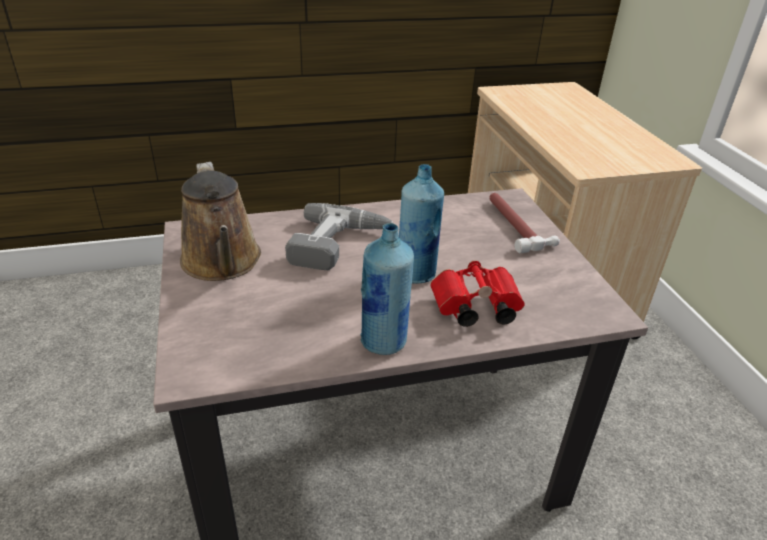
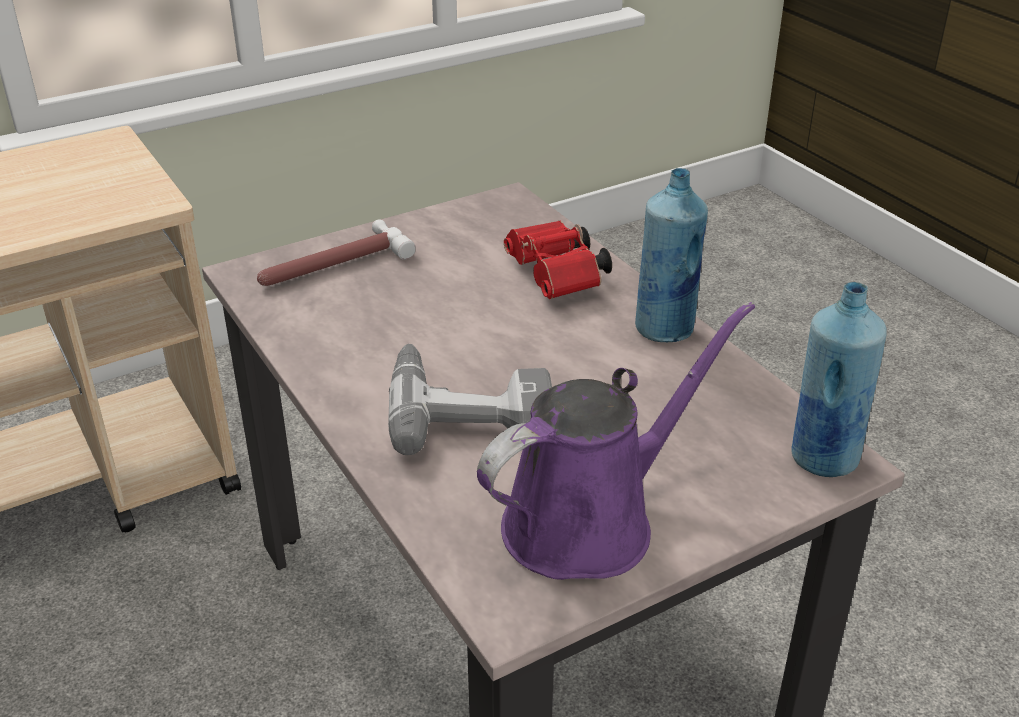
camera: 105 degrees left, 0 degrees up
brown watering can [180,162,261,281] -> purple watering can [477,301,755,580]
blue bottle [399,164,444,284] -> blue bottle moved to [791,282,887,477]

